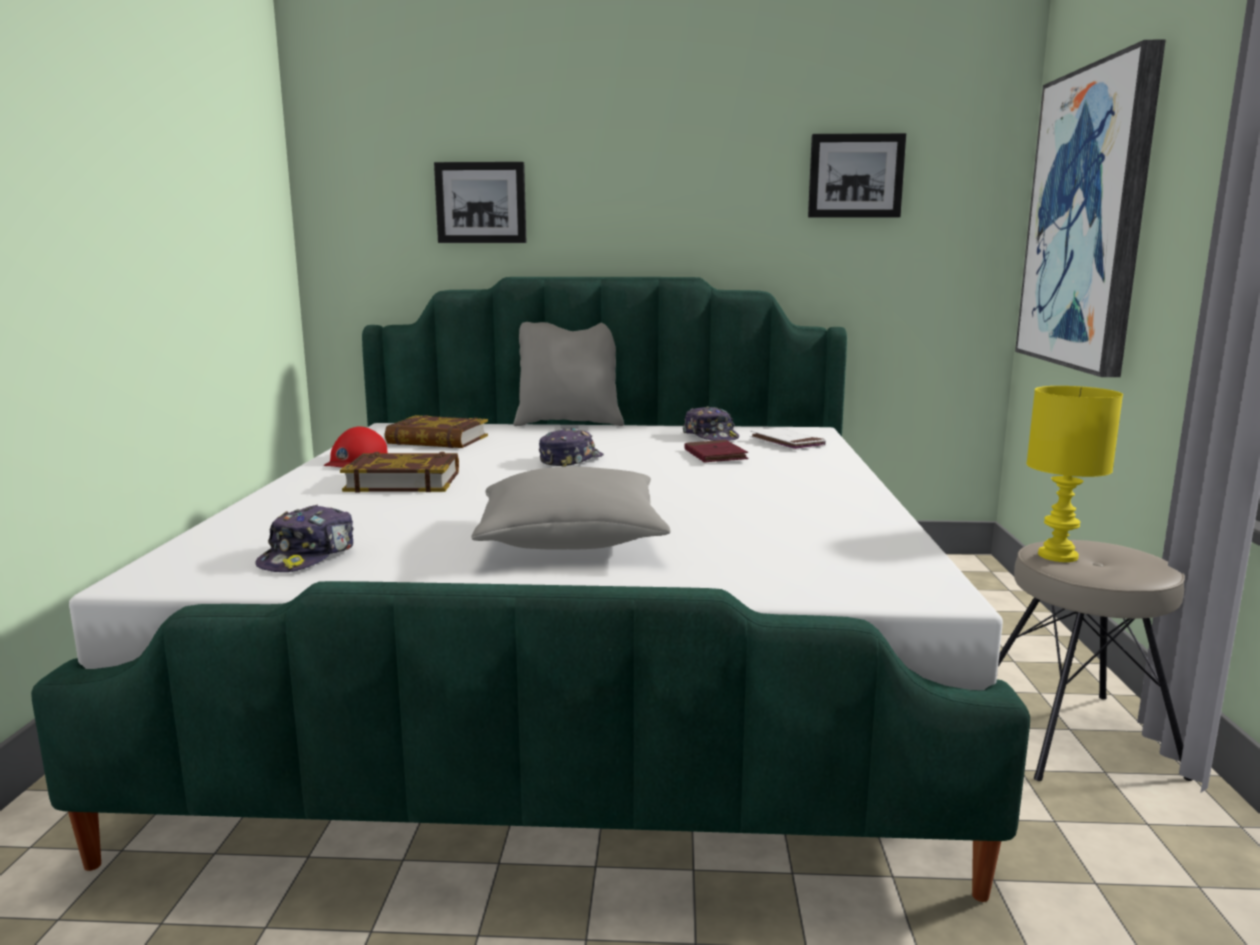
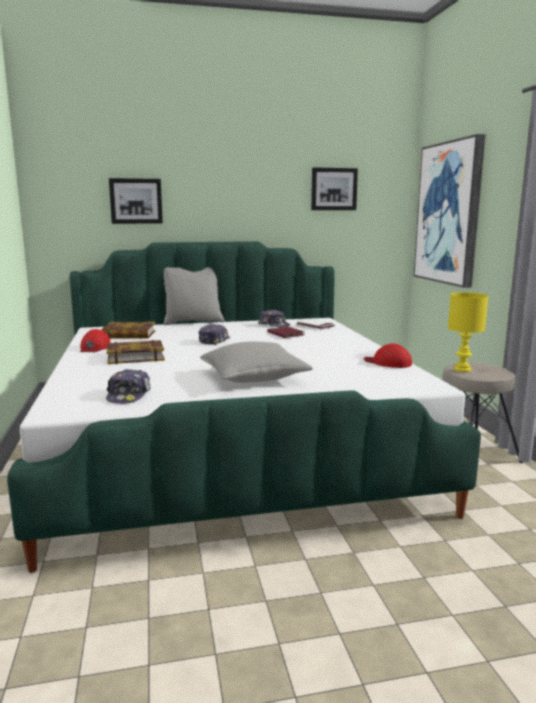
camera: 15 degrees left, 0 degrees up
none -> red cap [364,343,412,368]

